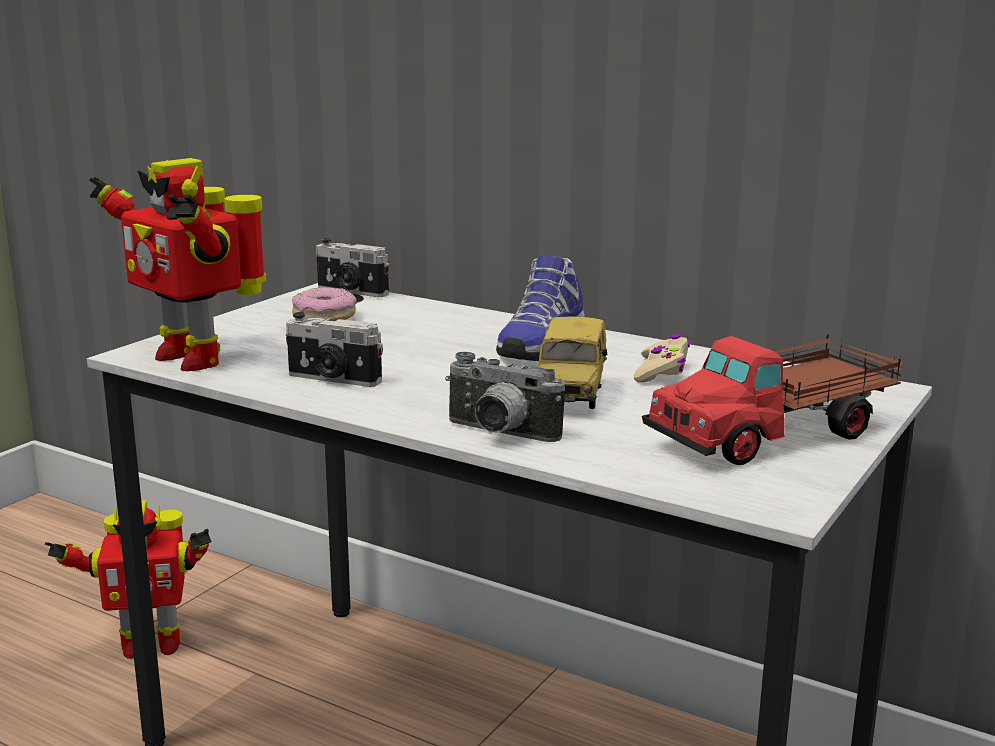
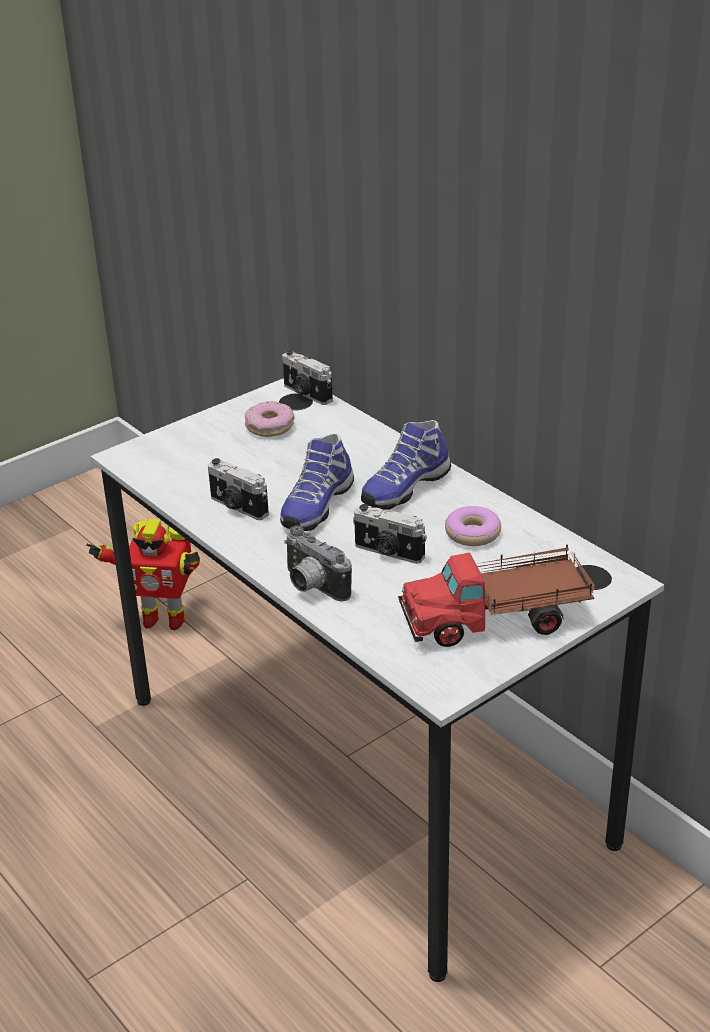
camera: 20 degrees right, 15 degrees up
toy robot [89,158,266,371] -> none
toy car [538,316,607,409] -> camera [353,504,427,564]
beige game controller [634,334,690,383] -> donut [445,506,501,546]
none -> shoe [280,433,354,531]

